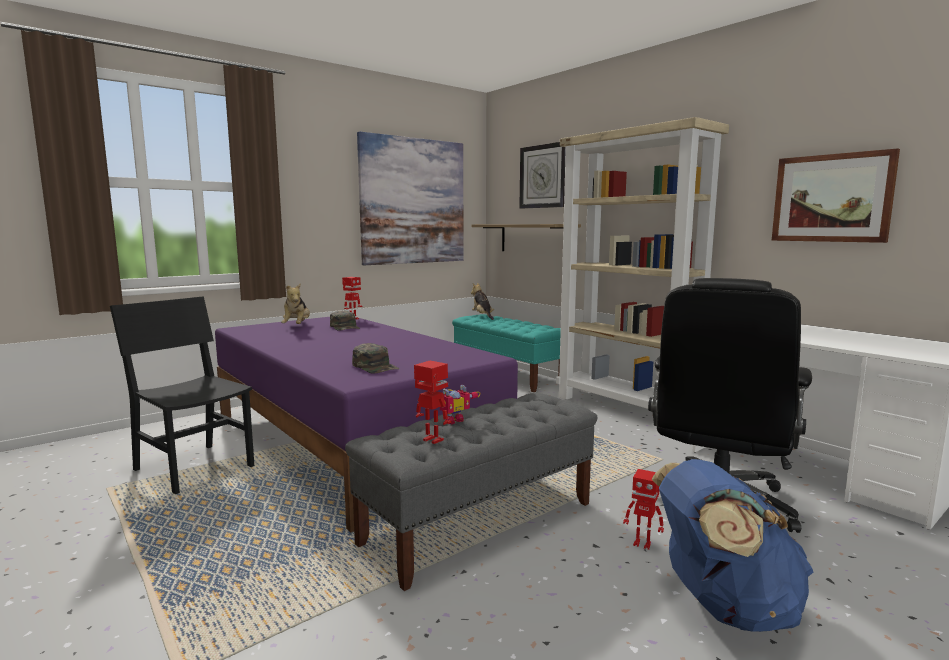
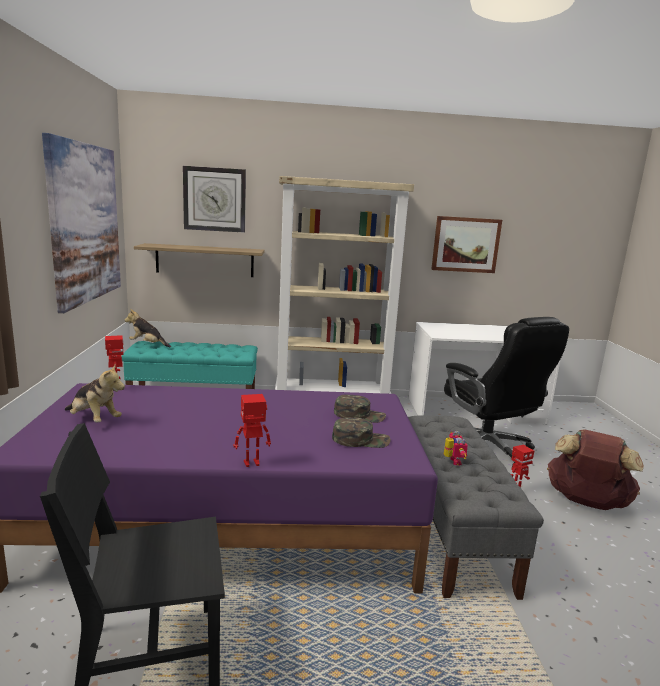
camera: 55 degrees left, 5 degrees up
green cap [330,311,360,331] -> green cap moved to [334,395,386,423]
toy robot [414,361,451,444] -> toy robot moved to [233,394,271,467]
blue backpack [652,459,813,632] -> brown backpack [547,429,644,510]

